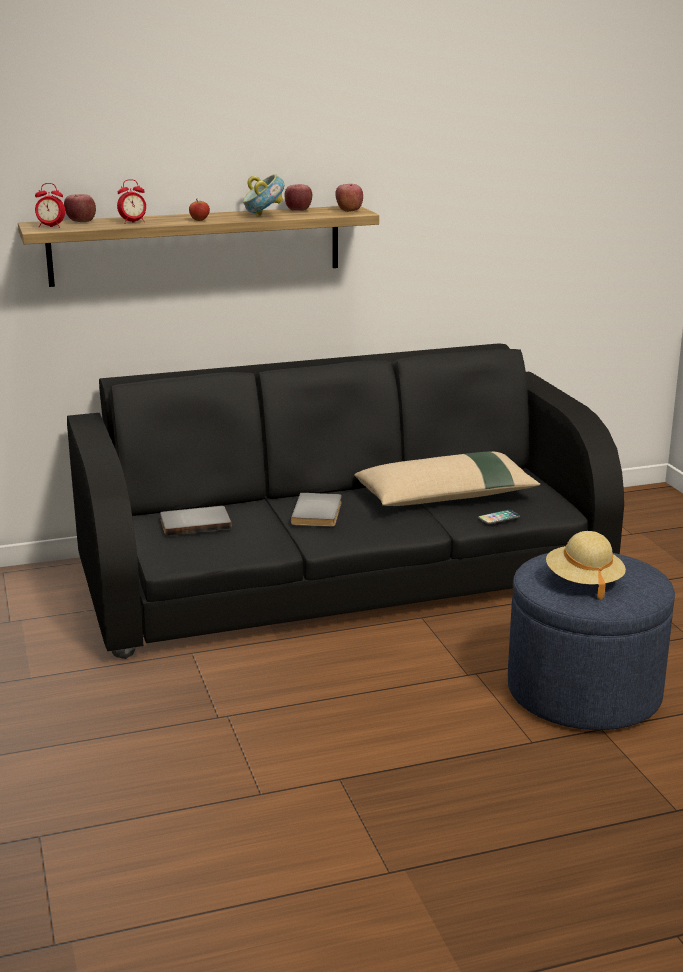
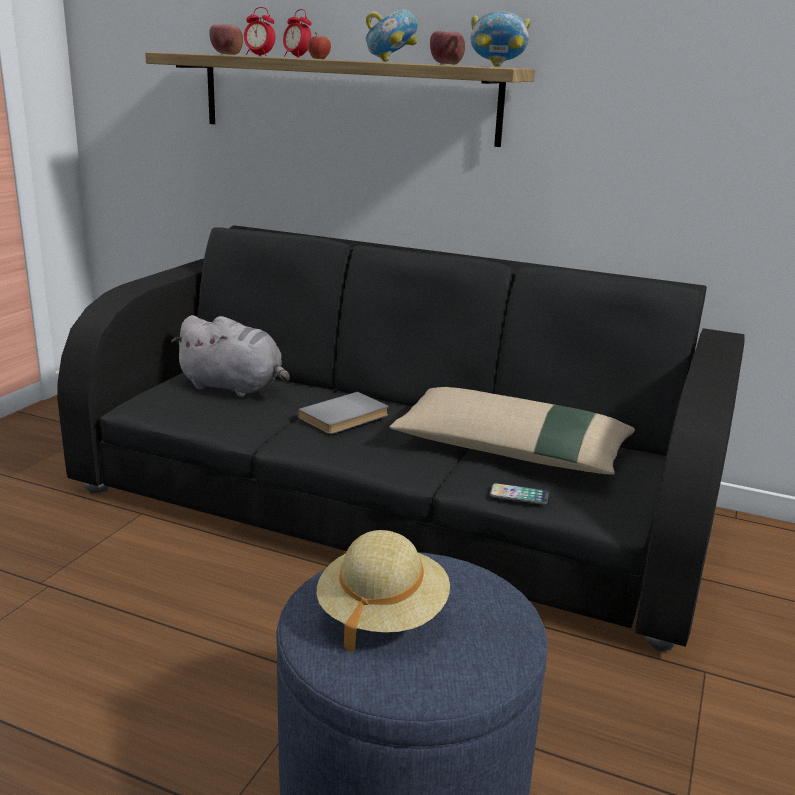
camera: 40 degrees right, 0 degrees up
alarm clock [35,183,65,228] -> alarm clock moved to [283,9,311,58]
grey book [160,506,232,536] -> grey plush toy [171,315,290,397]
apple [335,184,363,212] -> bowl [471,11,531,67]

